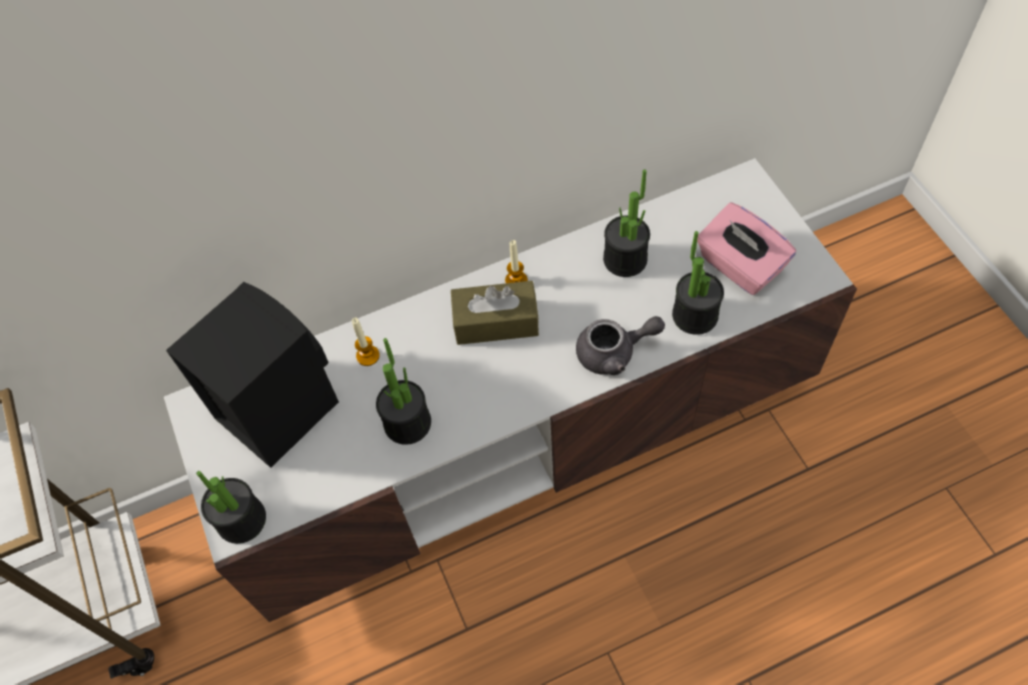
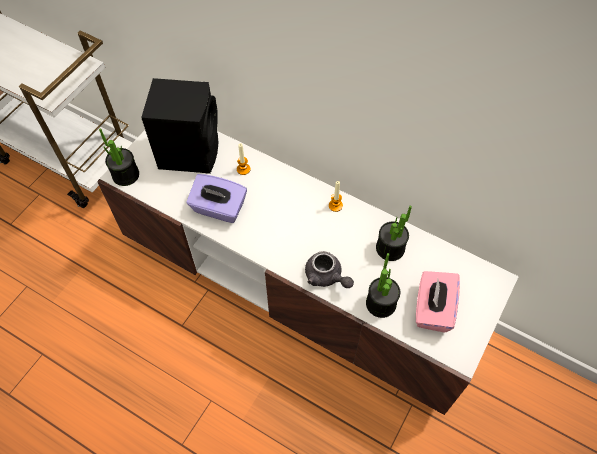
camera: 50 degrees right, 0 degrees up
potted plant [376,338,431,445] -> purple tissue box [187,174,247,223]
brown tissue box [451,281,539,345] -> none

